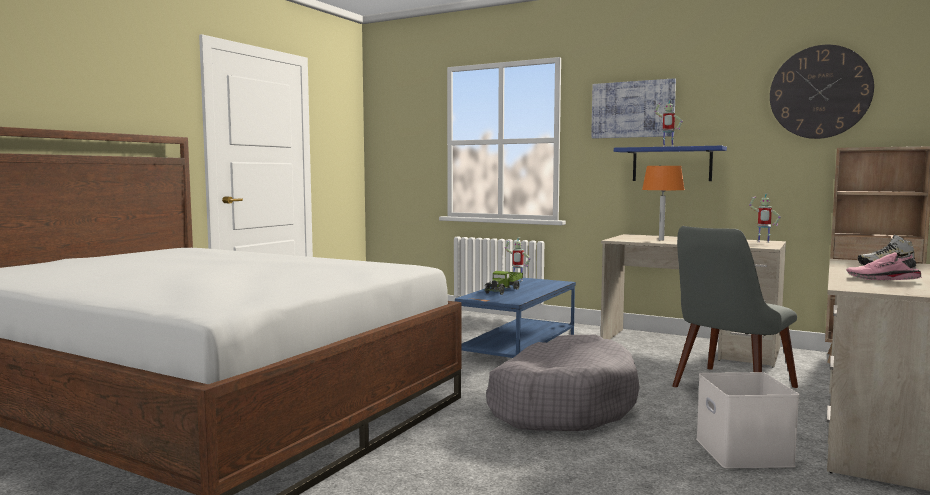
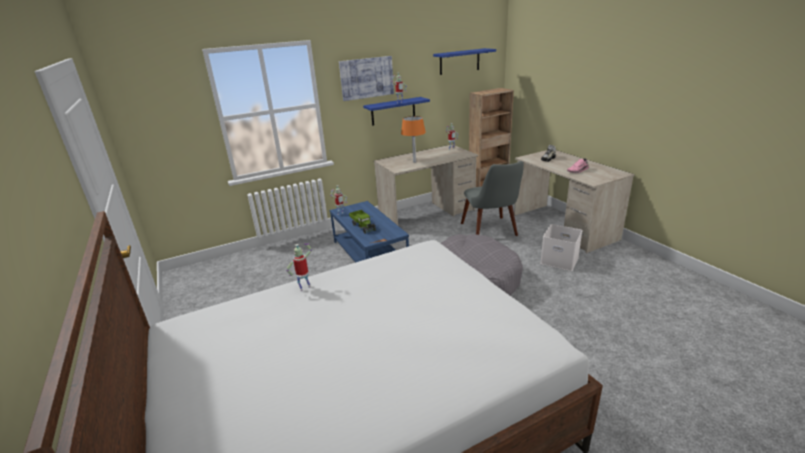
camera: 55 degrees left, 20 degrees up
wall clock [770,45,874,139] -> blue shelf [433,48,496,75]
none -> toy robot [286,243,312,291]

